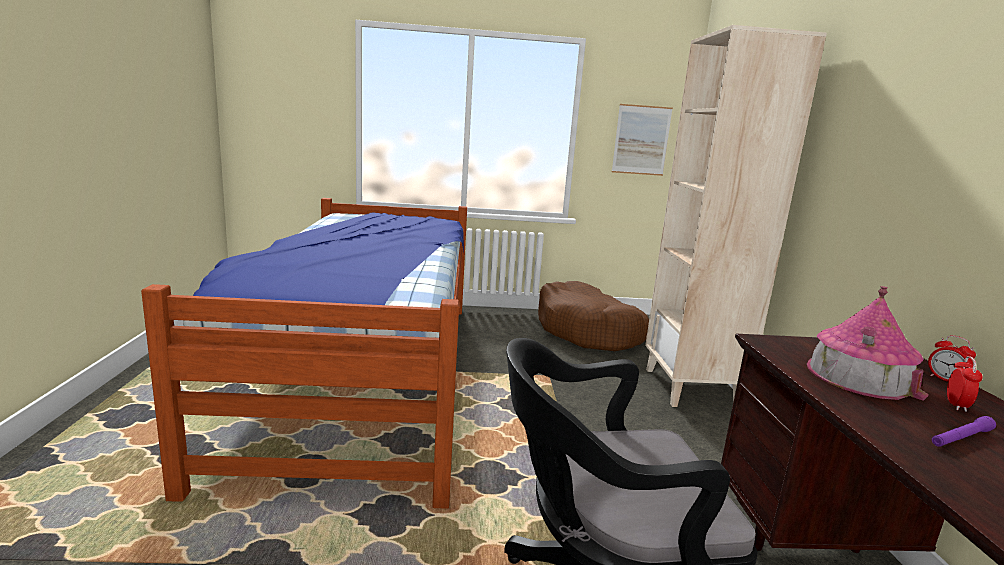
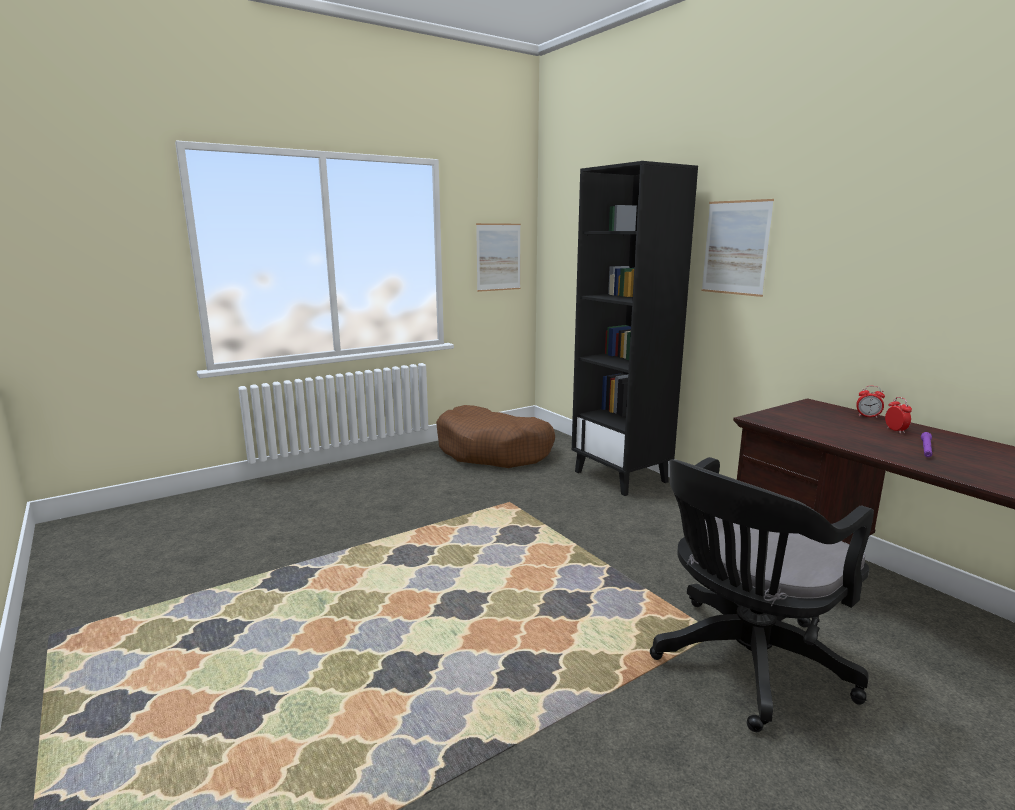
camera: 30 degrees left, 0 degrees up
bed [141,198,467,508] -> none
beige bookcase [645,25,827,407] -> black bookcase [572,161,698,496]
toy house [807,286,929,401] -> none
none -> picture [702,199,774,297]

